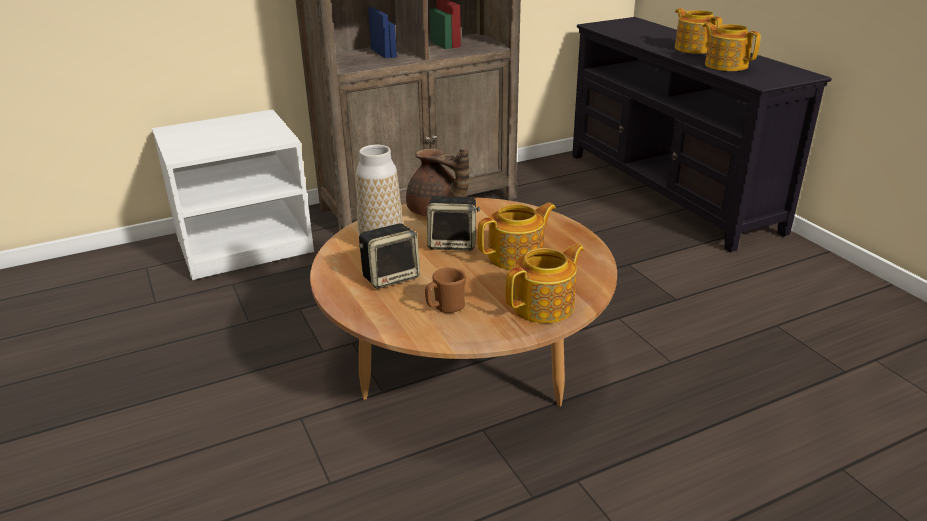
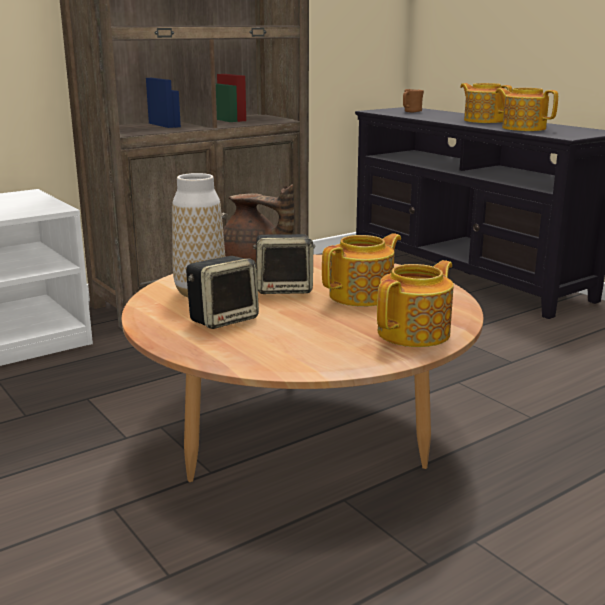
camera: 10 degrees left, 10 degrees down
brown mug [425,268,466,313] -> brown mug moved to [403,89,424,113]

